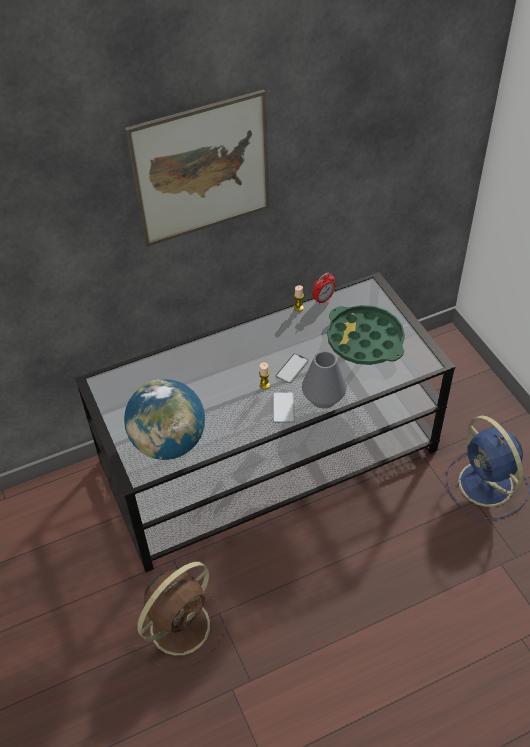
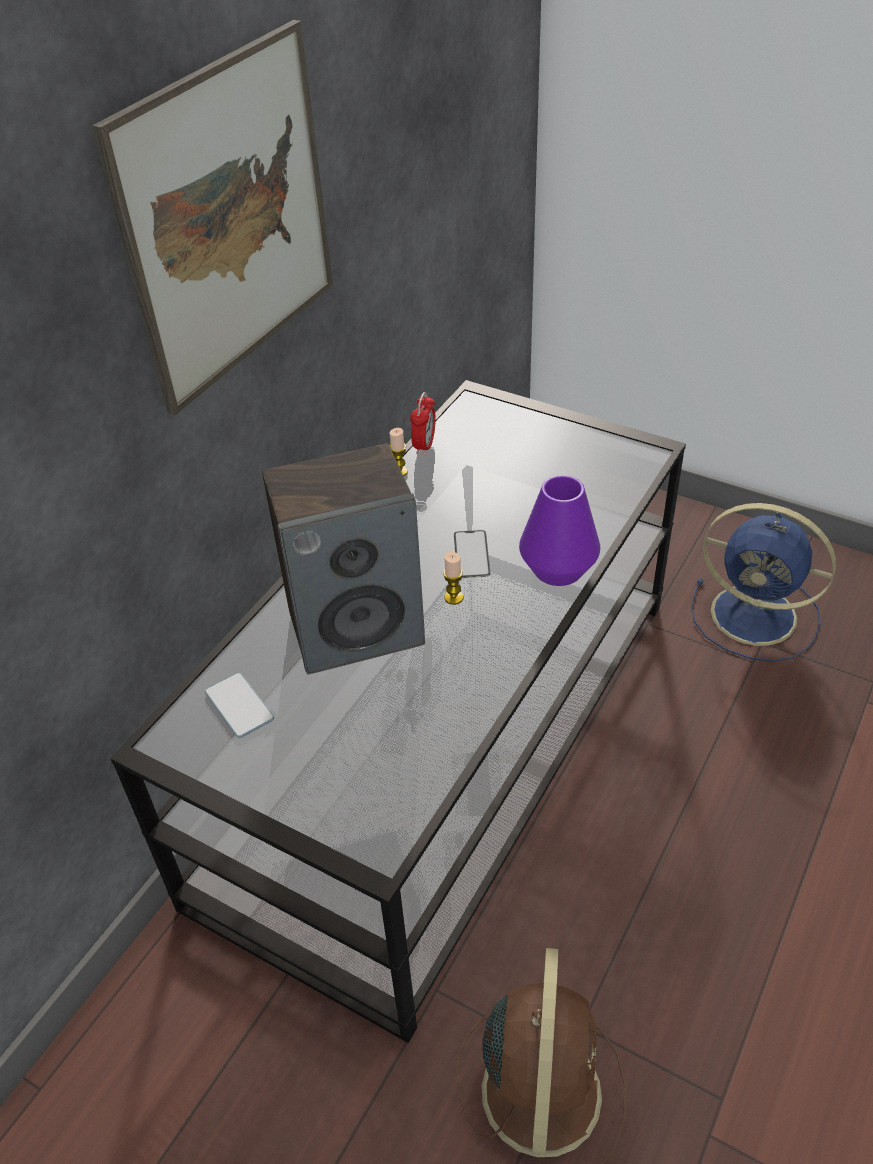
camera: 35 degrees left, 5 degrees down
globe [124,379,205,460] -> none
phone [273,392,294,423] -> phone moved to [205,673,274,738]
grey vase [302,351,347,408] -> purple vase [519,475,600,586]
green tray [327,305,405,365] -> none
none -> speaker [262,444,425,674]

